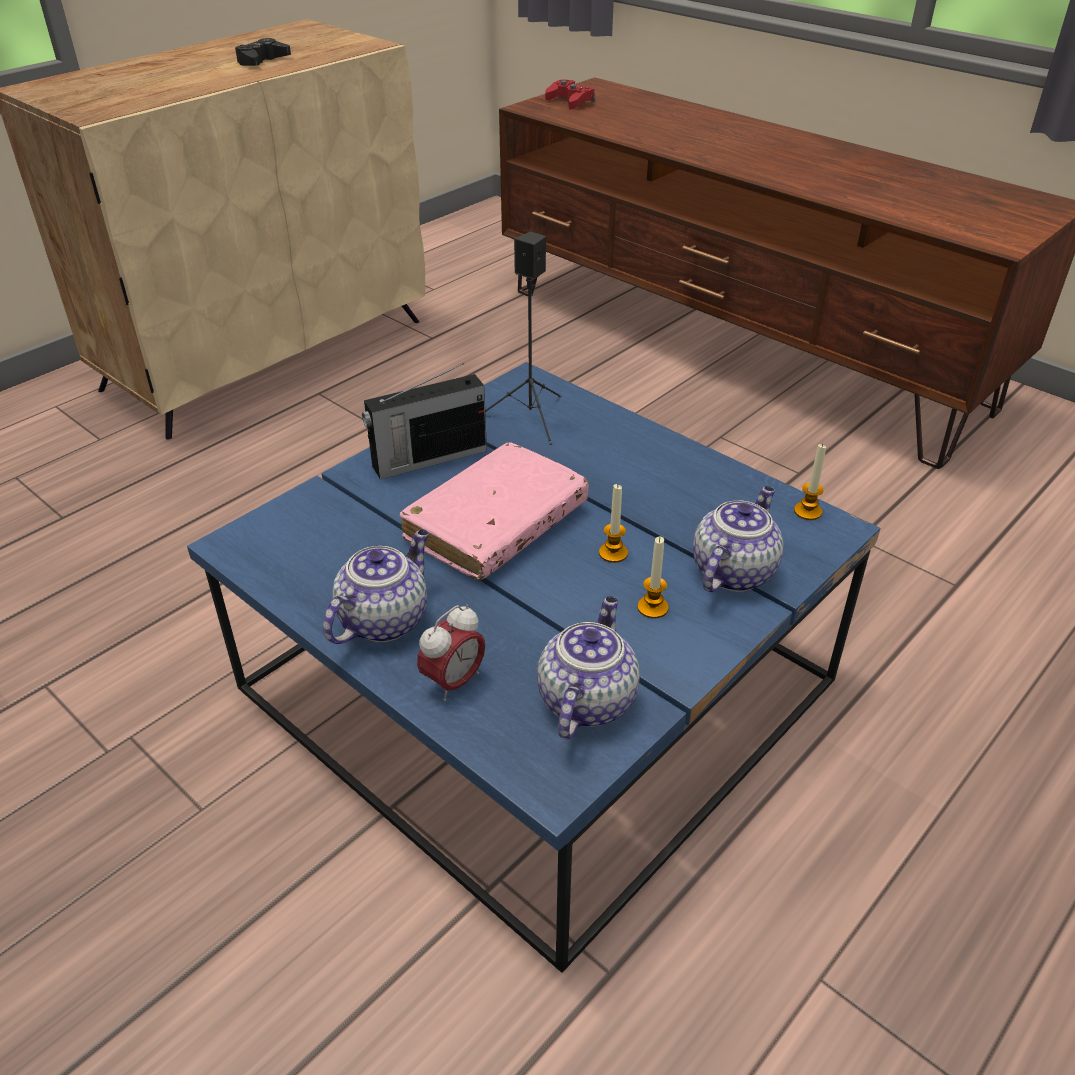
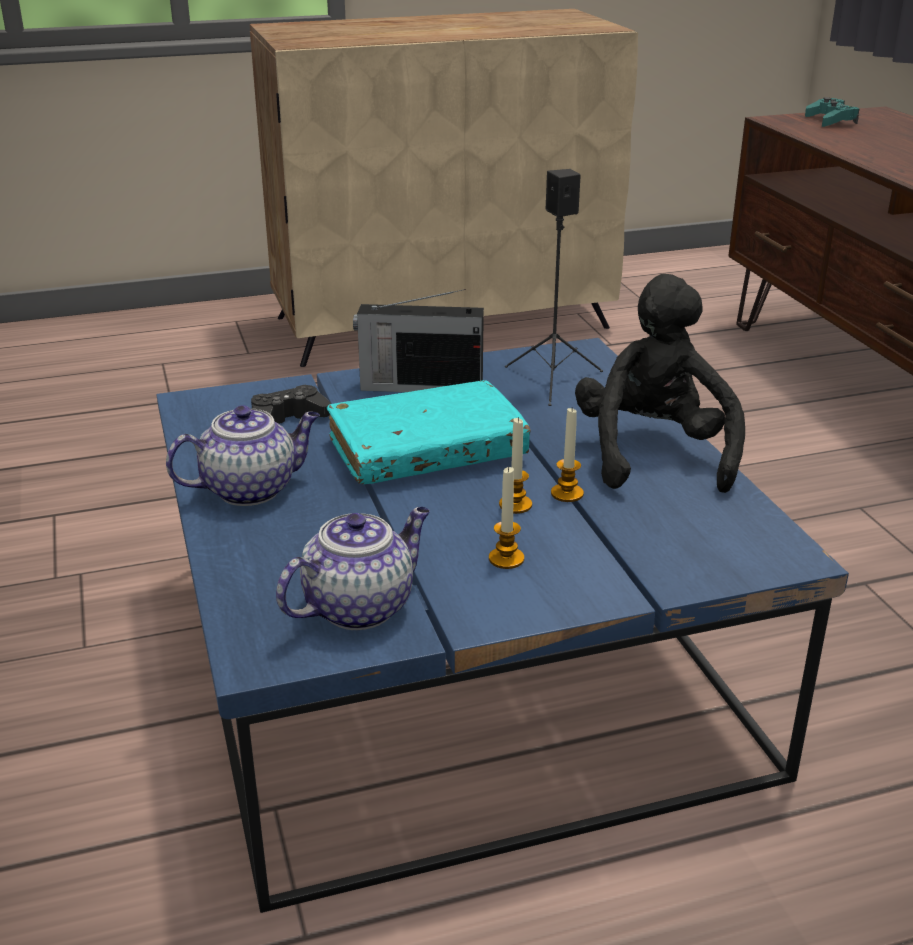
camera: 30 degrees right, 10 degrees down
black game controller [235,38,291,66] -> black game controller moved to [251,385,331,424]
pink book [399,442,589,580] -> turquoise book [327,380,531,484]
alarm clock [417,605,485,701] -> none
red game controller [545,79,595,110] -> turquoise game controller [805,97,860,127]
teapot [693,486,783,592] -> none
candle [794,444,826,520] -> candle moved to [551,408,584,502]
none -> black plush toy [575,274,745,493]

